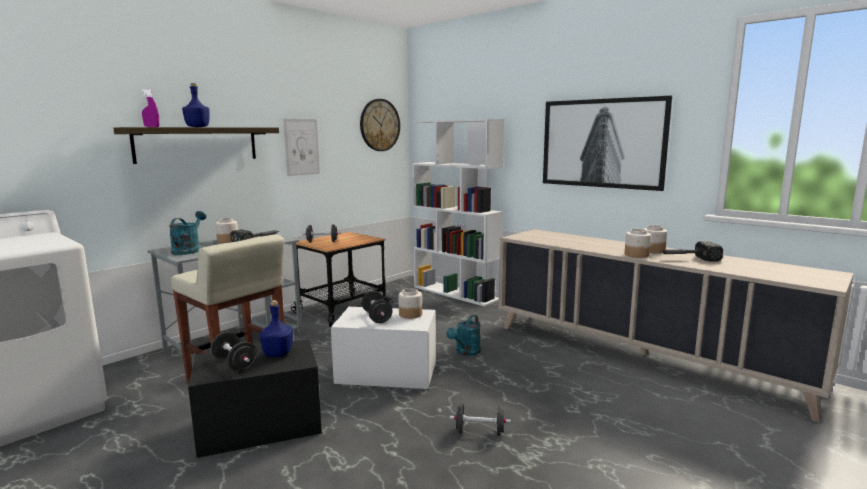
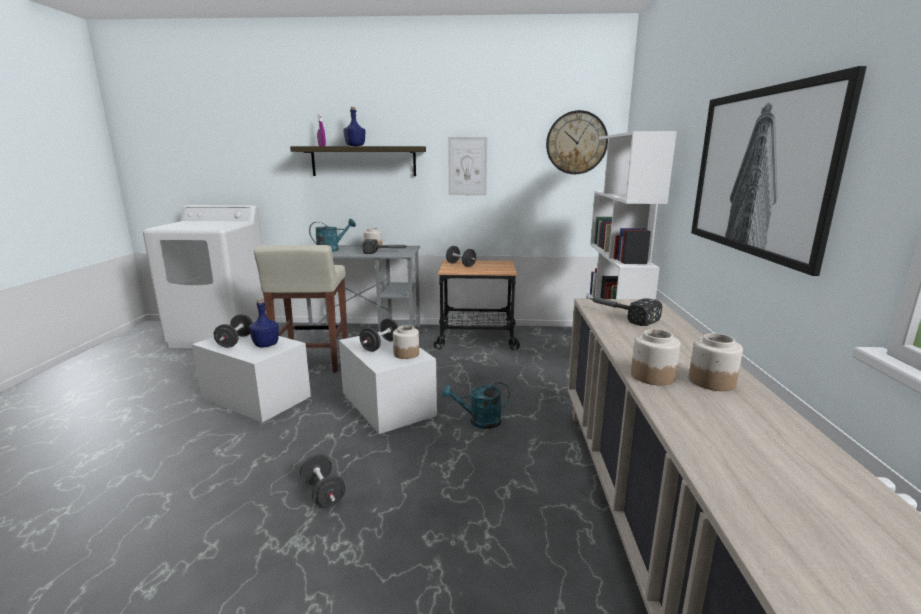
camera: 50 degrees right, 5 degrees up
black storage box [188,339,322,458] -> white storage box [192,335,311,423]
hammer [660,241,723,262] -> hammer moved to [590,297,662,326]

